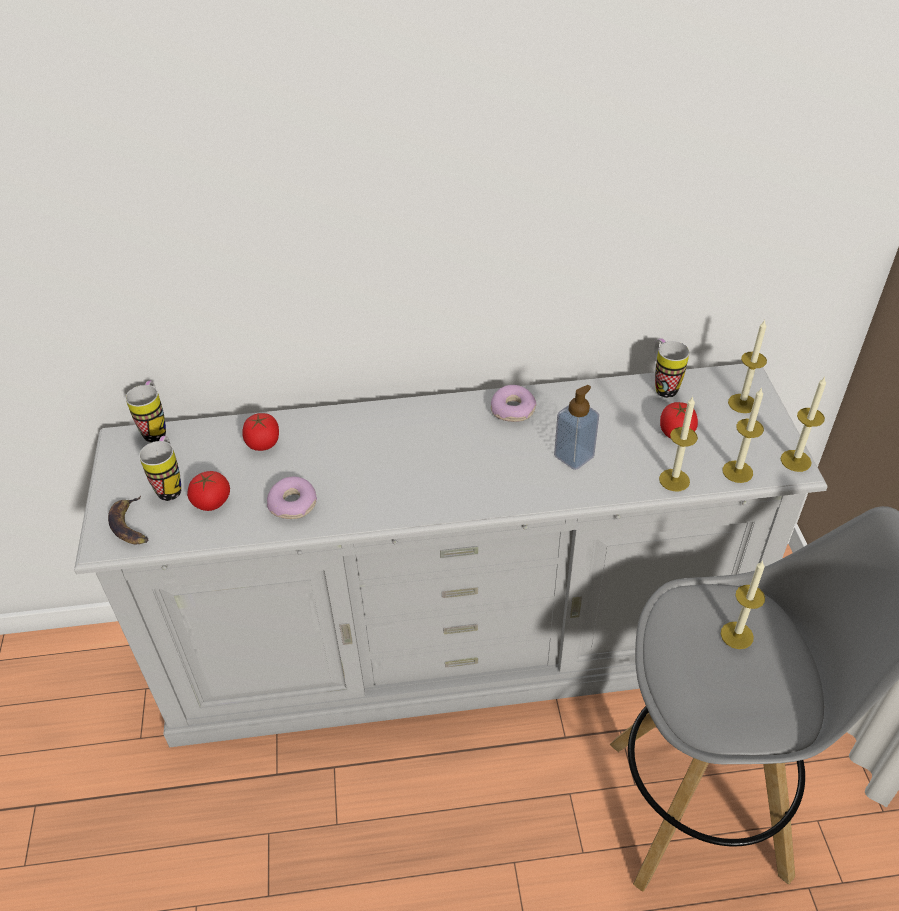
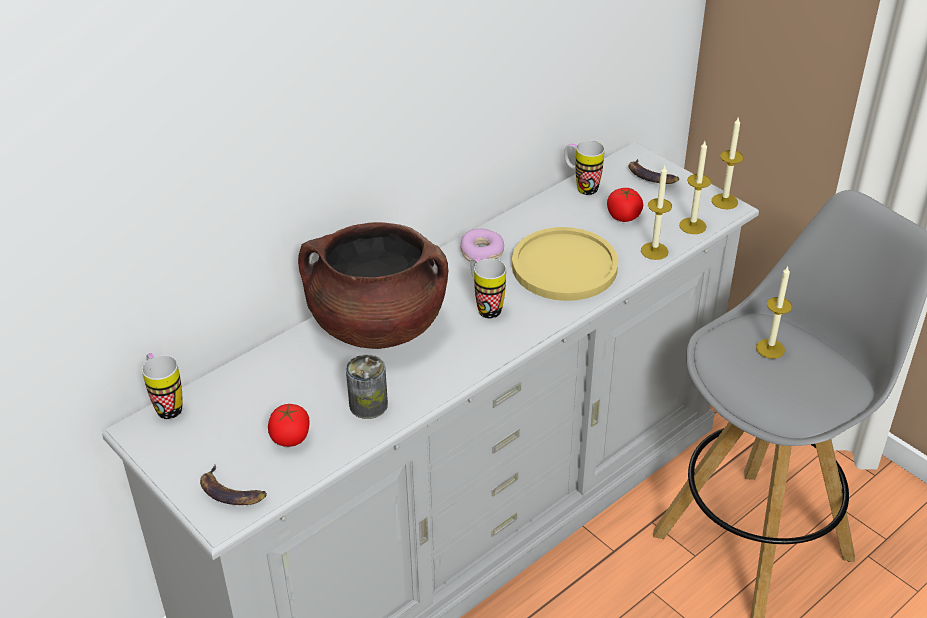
camera: 35 degrees left, 5 degrees down
mug [139,436,181,501] -> mug moved to [471,258,506,319]
tomato [242,413,279,451] -> none
donut [267,477,317,519] -> can [346,354,388,419]
soap dispenser [554,385,599,470] -> yellow plate [512,227,618,301]
candle [728,320,767,413] -> banana [629,159,679,184]
none -> brown cooking pot [298,222,448,349]

